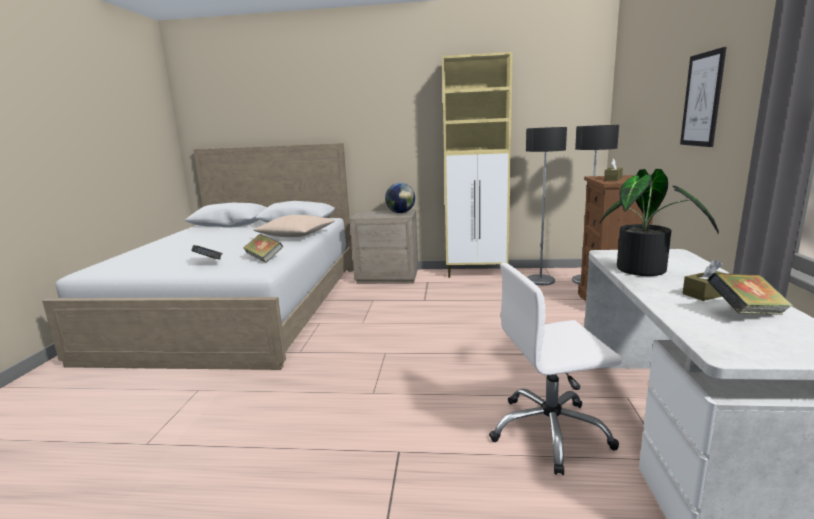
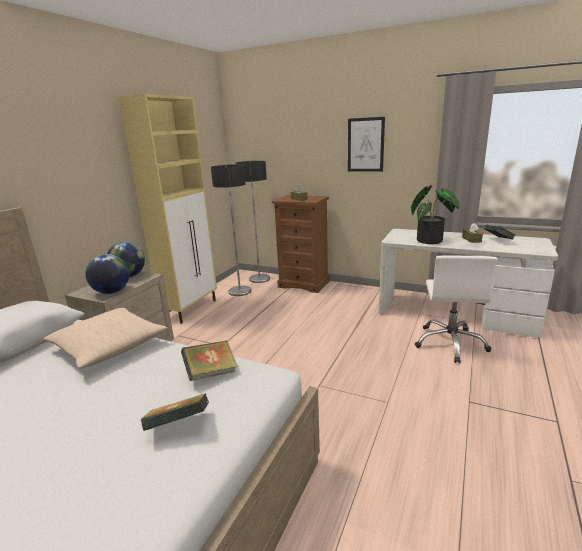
camera: 70 degrees left, 5 degrees up
none -> globe [85,254,129,294]

